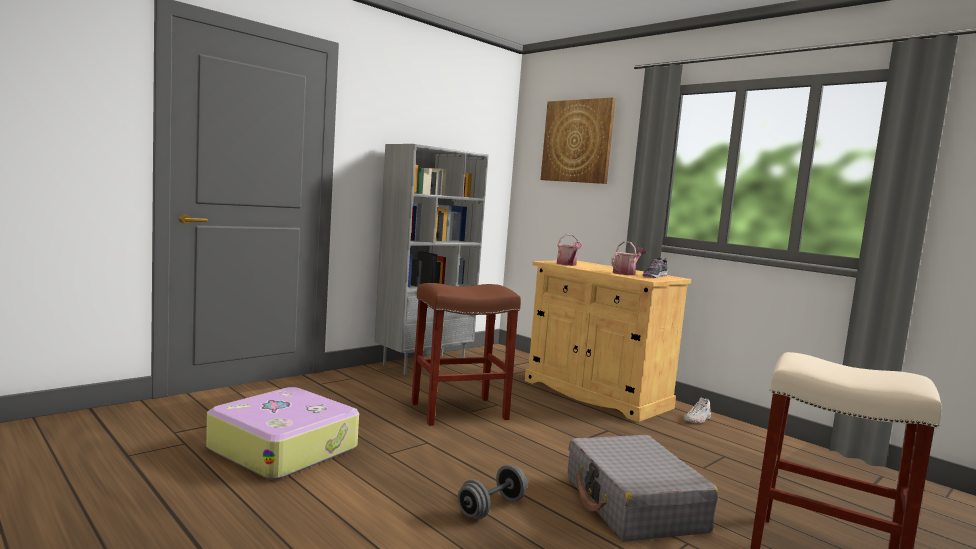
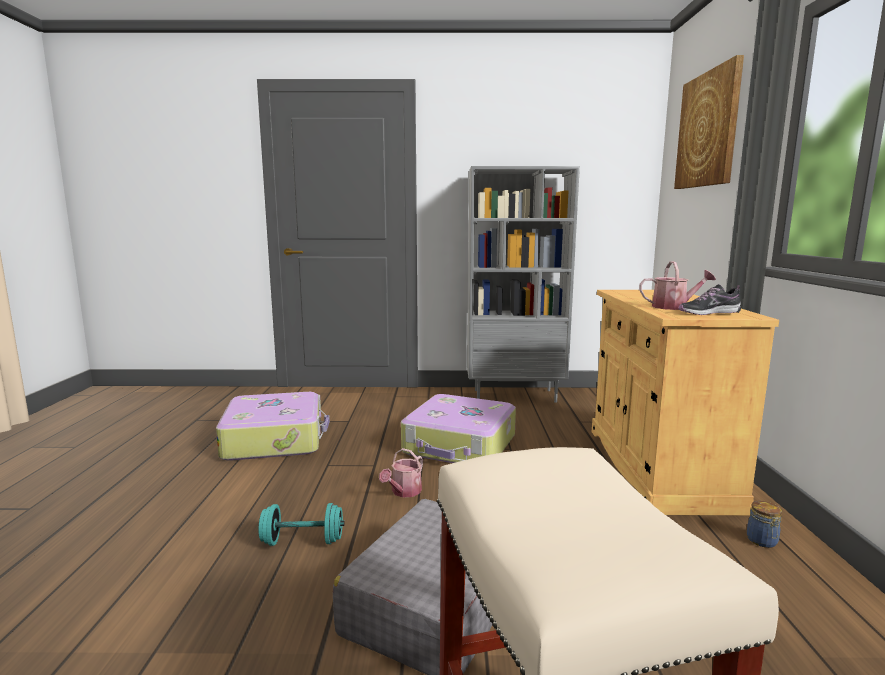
camera: 45 degrees right, 5 degrees up
brown stool [411,283,521,426] -> suitcase [401,394,516,463]
grey dumbbell [458,465,527,519] -> turquoise dumbbell [258,503,345,546]
watering can [557,234,583,266] -> watering can moved to [379,448,423,497]
white shoe [684,397,711,424] -> jar [747,501,782,548]

